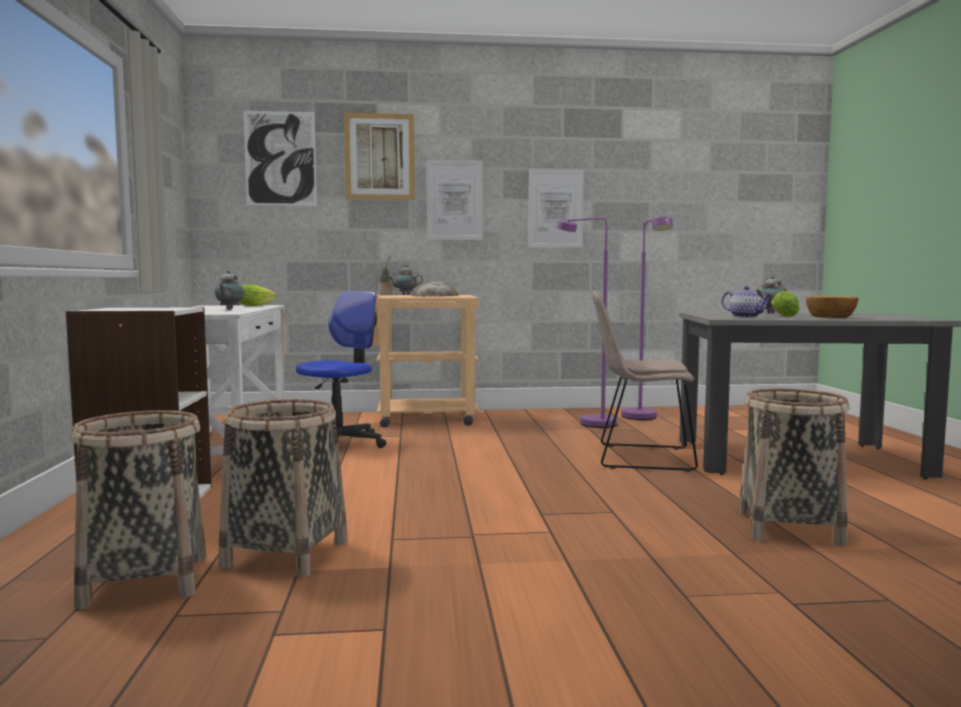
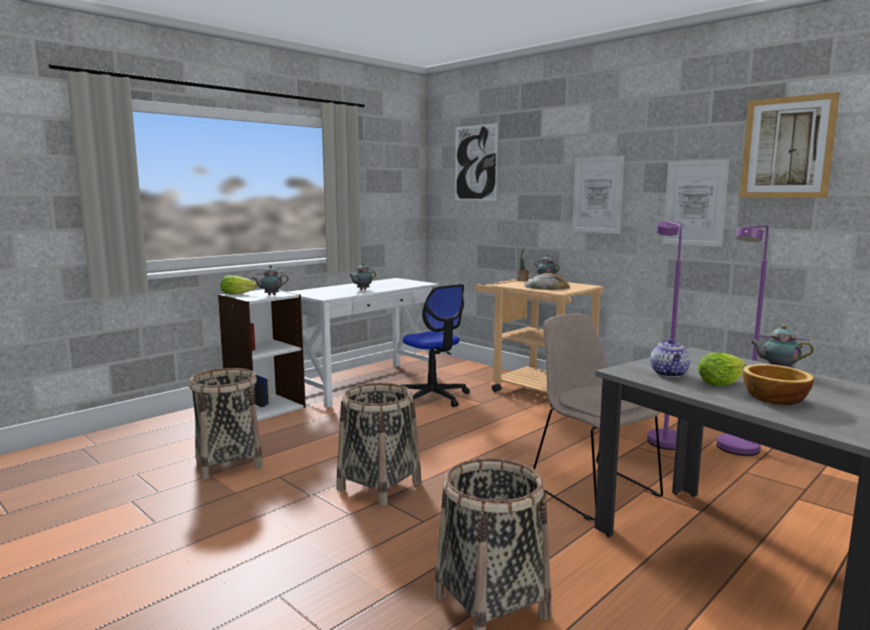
camera: 50 degrees right, 5 degrees up
basket [70,410,206,609] -> basket moved to [337,383,421,507]
lettuce [239,284,277,306] -> lettuce moved to [220,275,257,294]
office chair [296,291,386,448] -> office chair turned 60 degrees clockwise [399,284,470,407]
picture [344,113,415,200] -> picture moved to [740,92,840,198]
none -> teapot [252,265,289,295]

